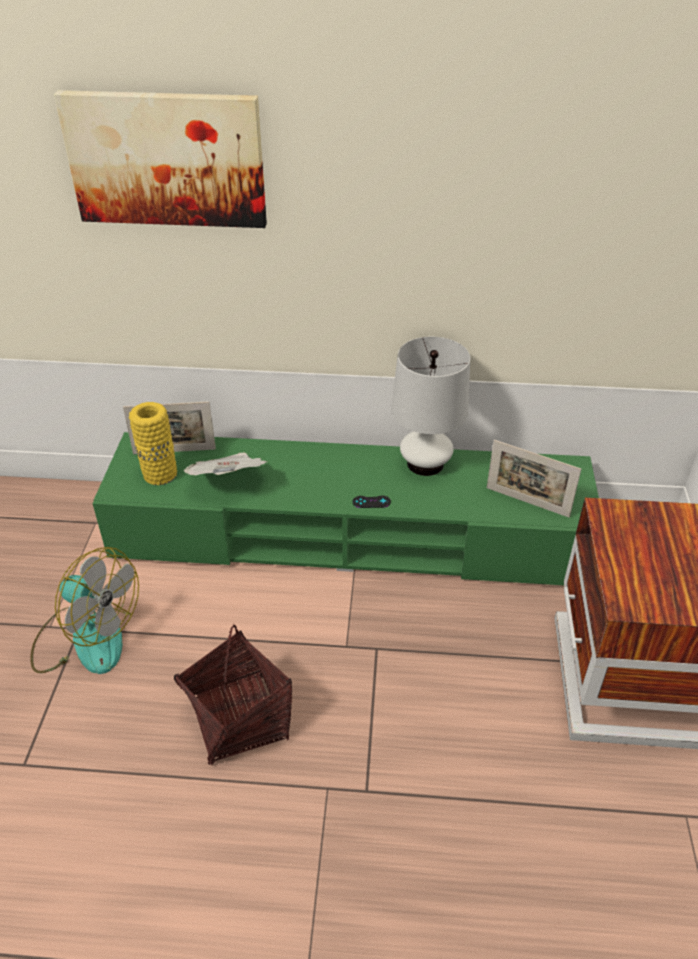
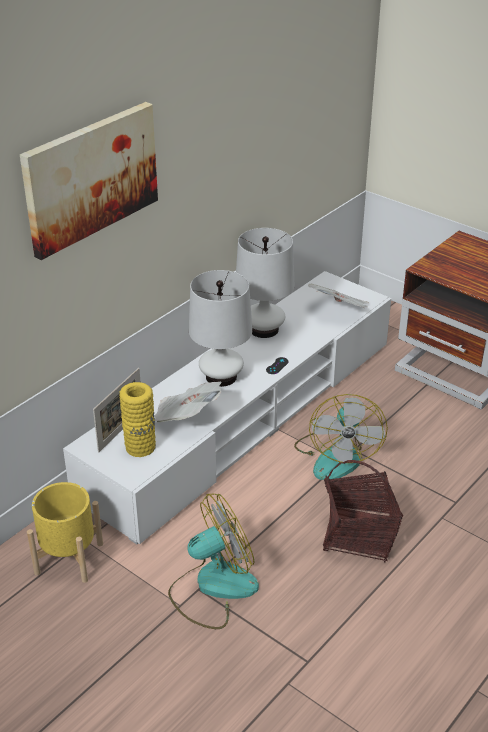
camera: 55 degrees left, 5 degrees down
green tv stand [93,432,599,585] -> white tv stand [63,271,391,544]
picture frame [487,440,581,518] -> newspaper [308,284,369,308]
none -> yellow planter [27,482,103,583]
none -> white table lamp [189,270,252,387]
none -> fan [294,394,388,480]

